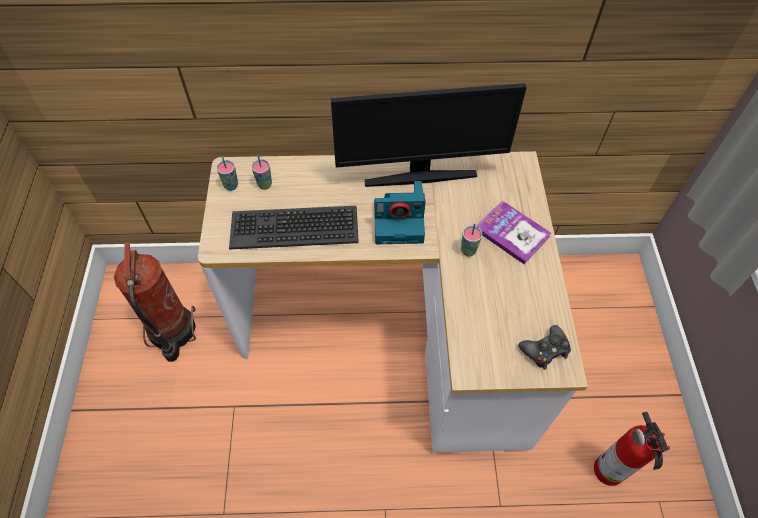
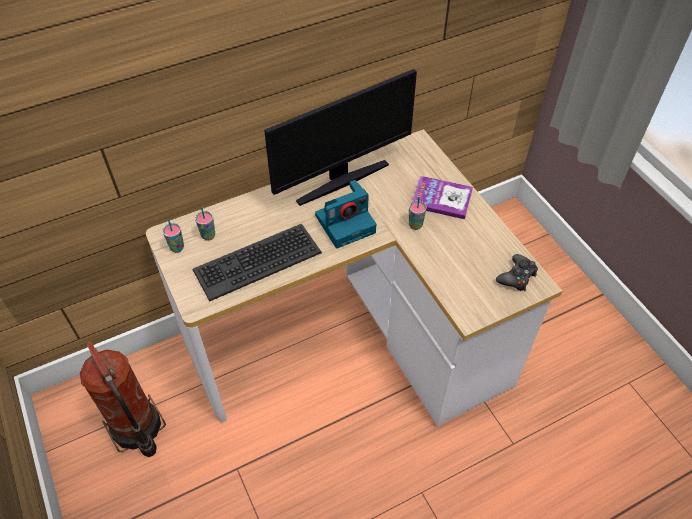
camera: 25 degrees left, 5 degrees down
fire extinguisher [594,412,670,486] -> none

